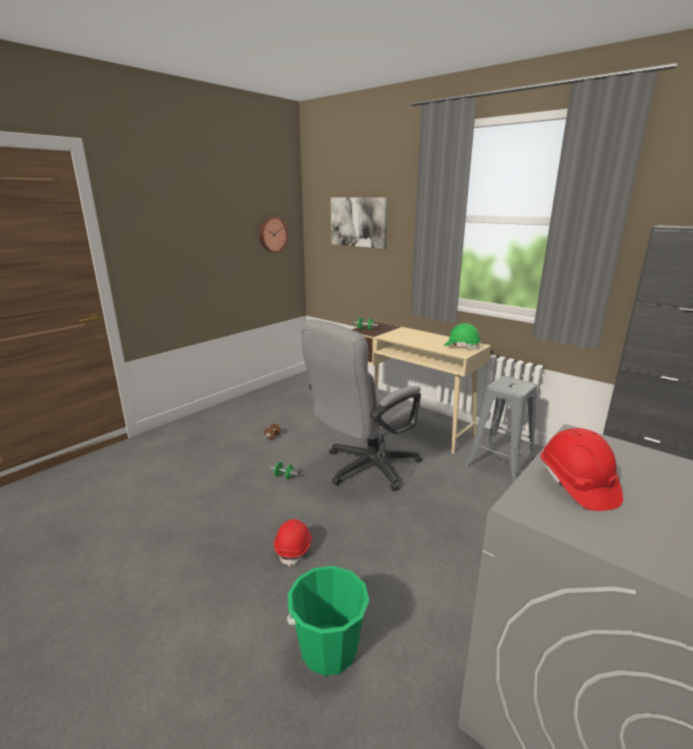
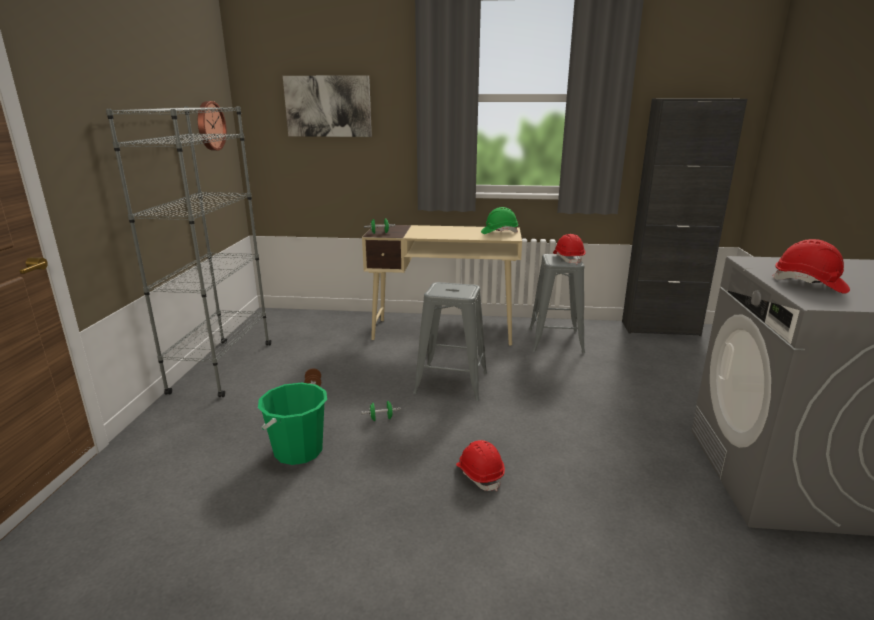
camera: 35 degrees left, 0 degrees up
green bucket [287,566,369,676] -> green bucket moved to [258,382,327,465]
grey office chair [302,319,422,491] -> grey stool [413,282,487,401]
none -> grey bookcase [106,106,271,397]
none -> red hard hat [553,234,585,264]

